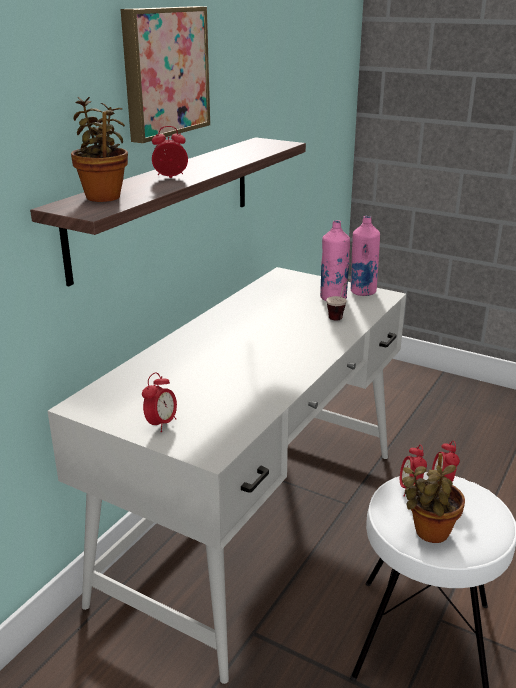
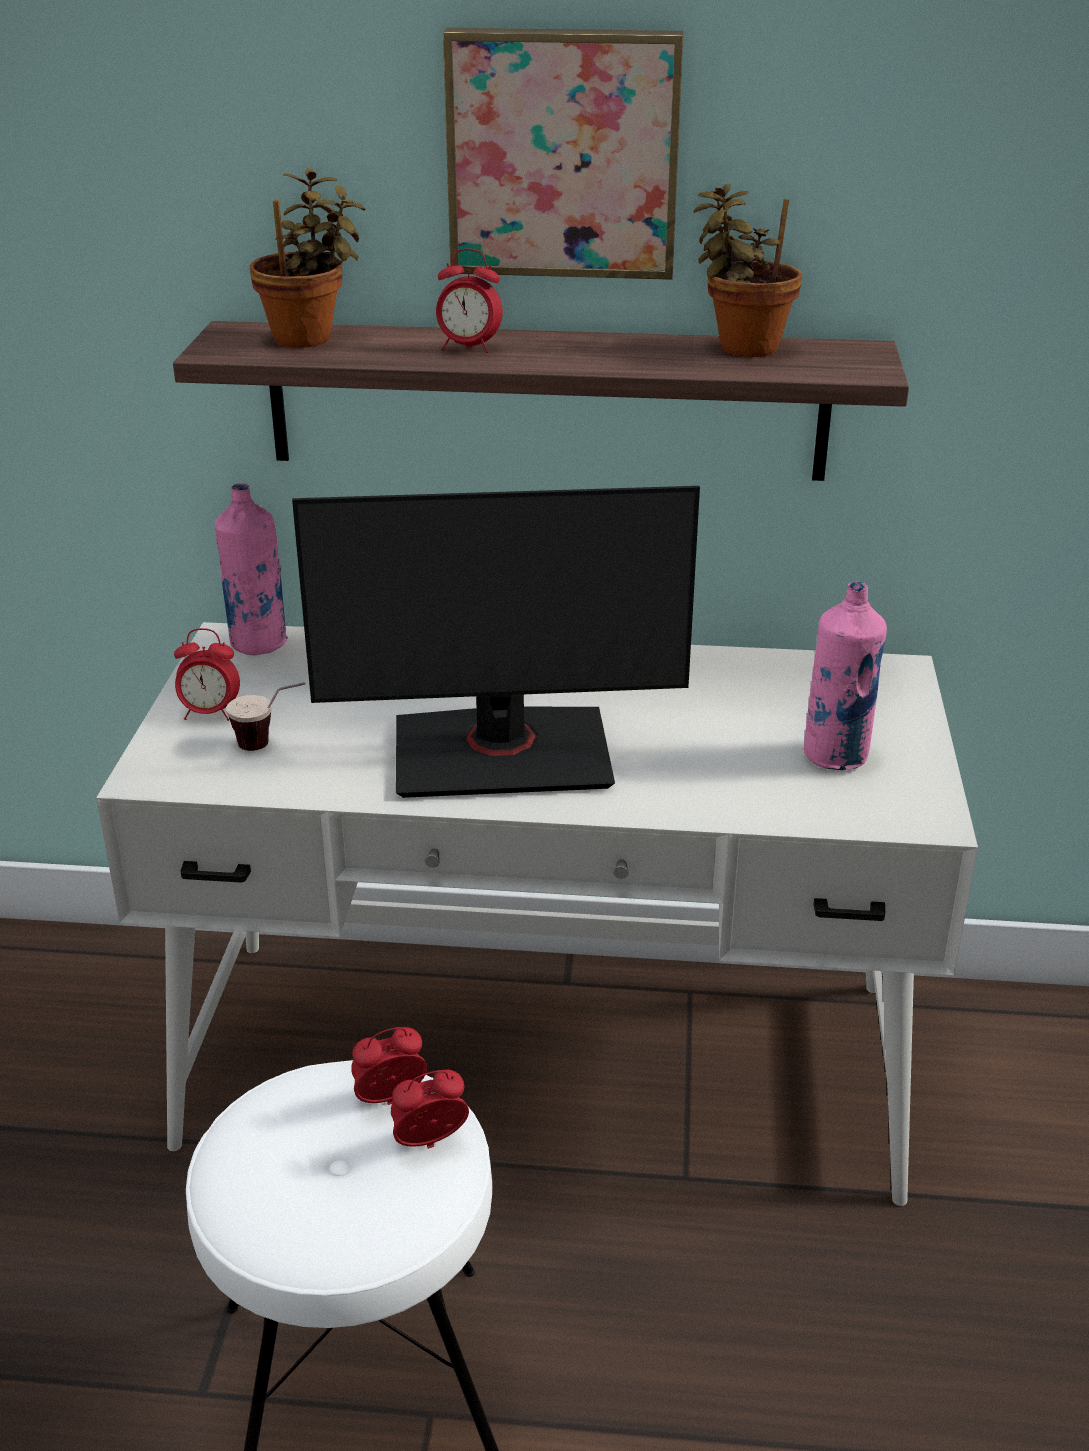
camera: 65 degrees right, 5 degrees up
alarm clock [152,126,188,178] -> alarm clock turned 135 degrees clockwise [436,248,503,353]
cup [326,279,349,321] -> cup moved to [226,682,305,751]
pink bottle [351,216,380,296] -> pink bottle moved to [215,484,288,655]
potted plant [402,453,465,543] -> potted plant moved to [693,183,802,357]
none -> monitor [292,486,700,798]

